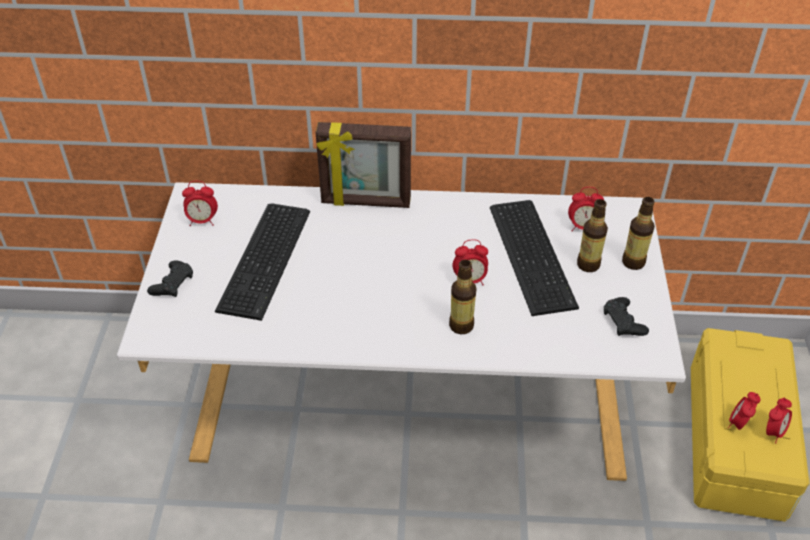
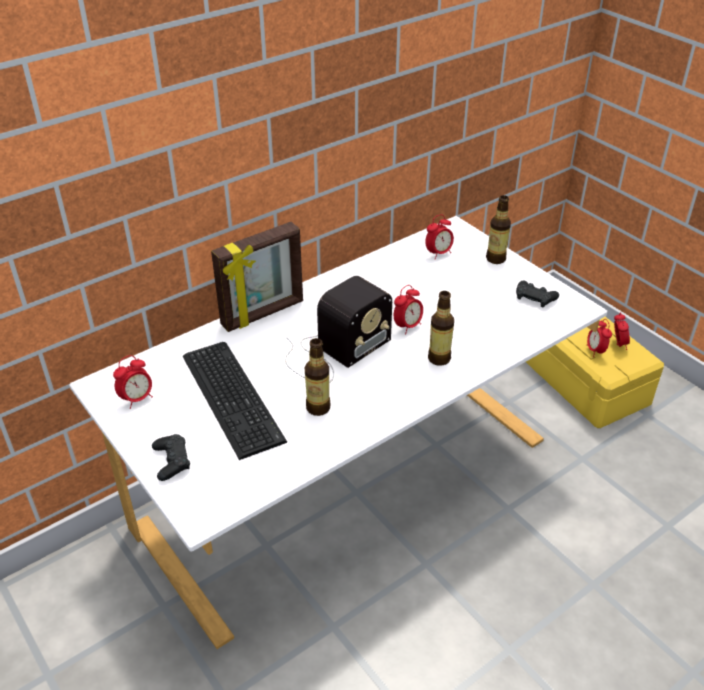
camera: 40 degrees left, 5 degrees down
keyboard [490,200,579,316] -> none
bottle [577,199,608,272] -> bottle moved to [305,338,331,416]
none -> radio [285,276,392,383]

